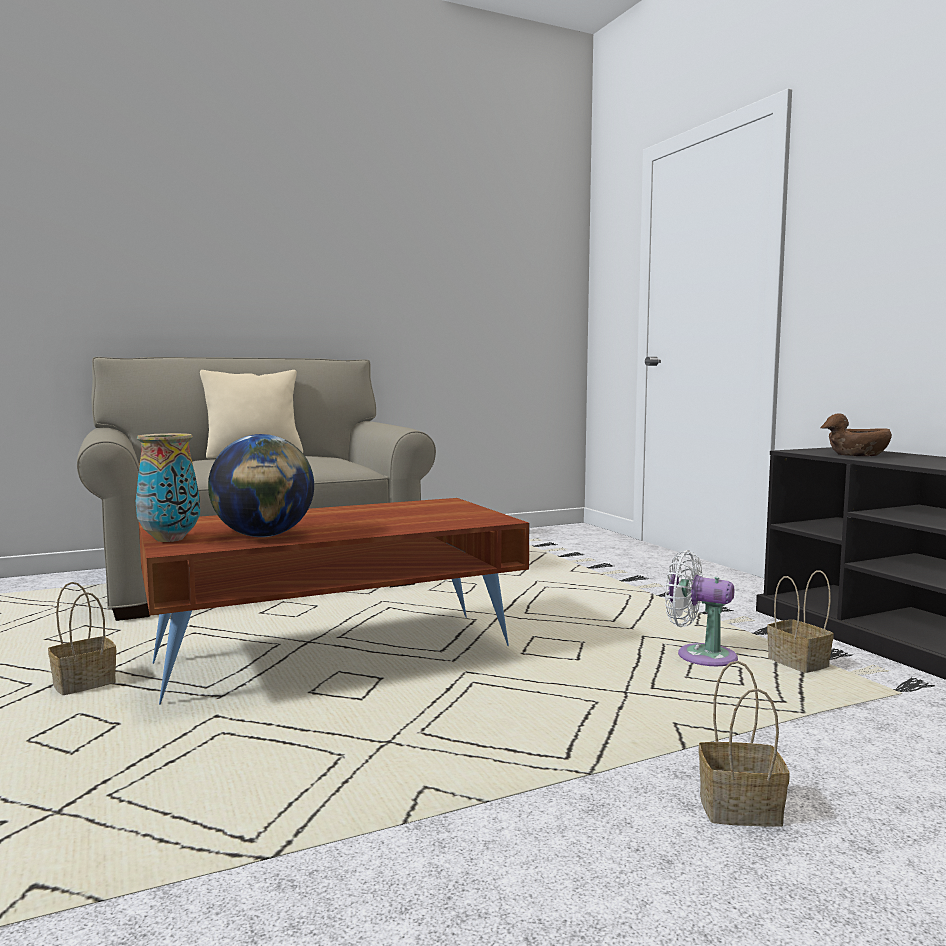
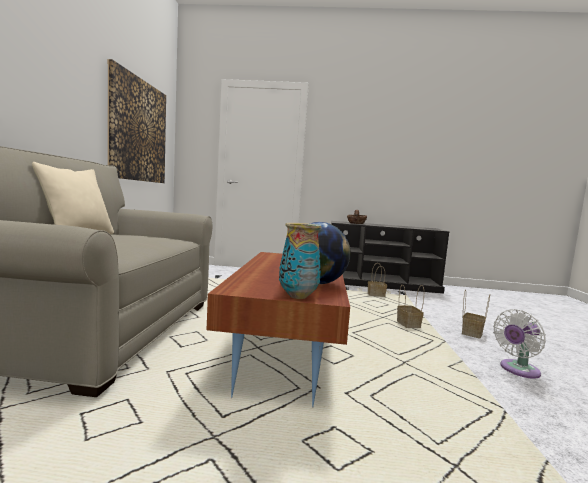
camera: 60 degrees left, 0 degrees up
basket [48,582,116,695] -> basket moved to [397,285,424,328]
white fan [665,550,738,666] -> white fan moved to [493,309,546,379]
none -> picture [108,59,166,183]

